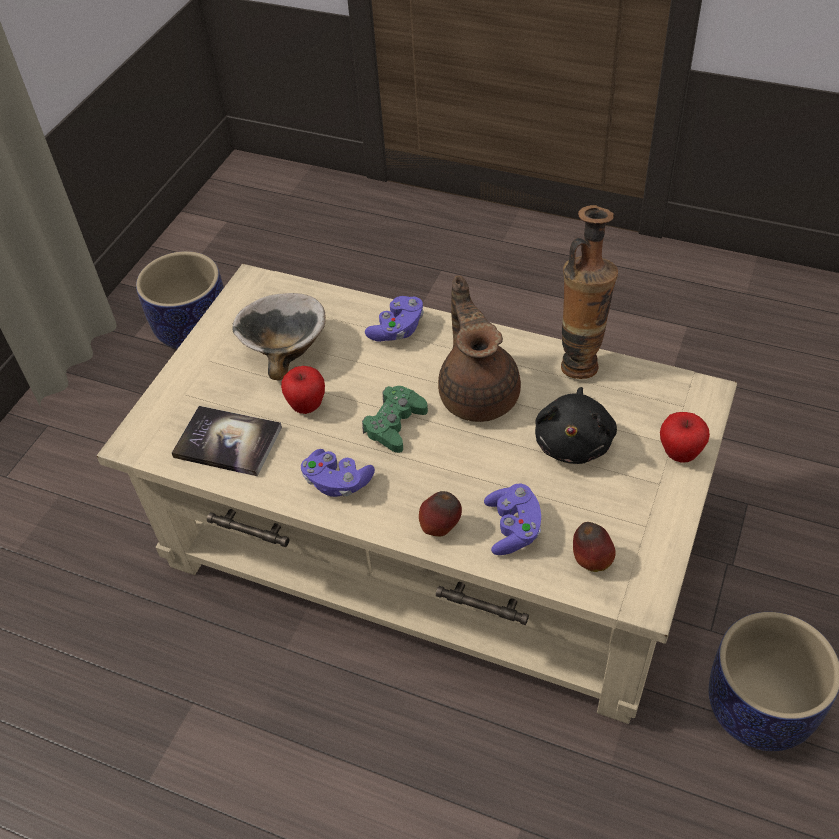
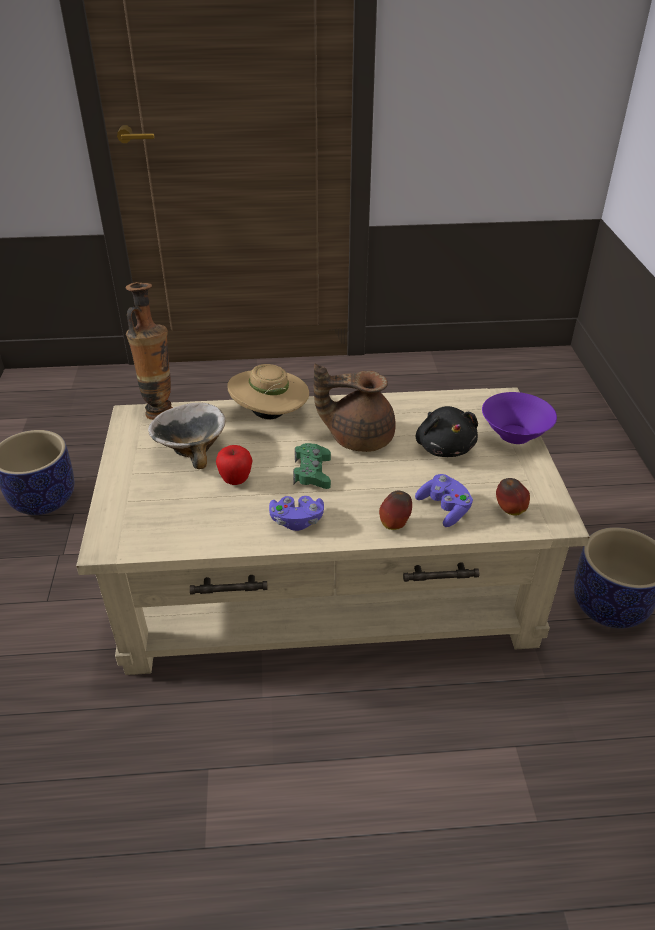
camera: 30 degrees left, 10 degrees down
book [172,406,282,476] -> none
purple game controller [365,296,424,342] -> beige hat [227,364,309,420]
brown teapot [438,276,521,422] -> brown teapot turned 45 degrees counterclockwise [314,364,396,452]
vase [561,205,618,379] -> vase moved to [126,282,173,420]
apple [660,412,710,463] -> purple bowl [482,392,557,444]

